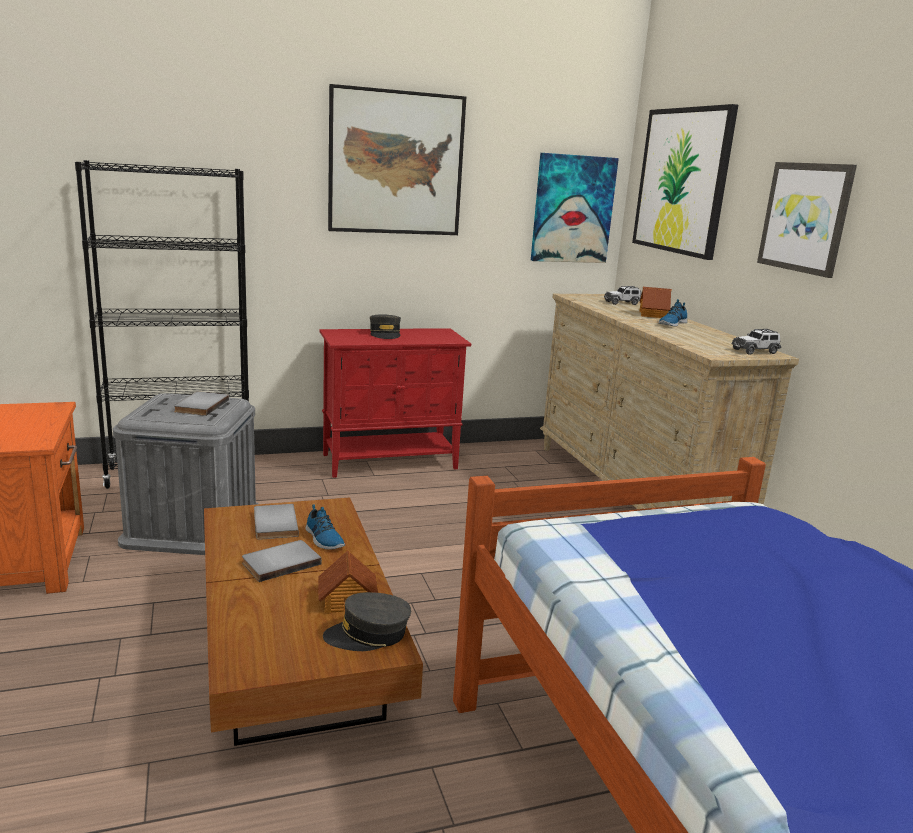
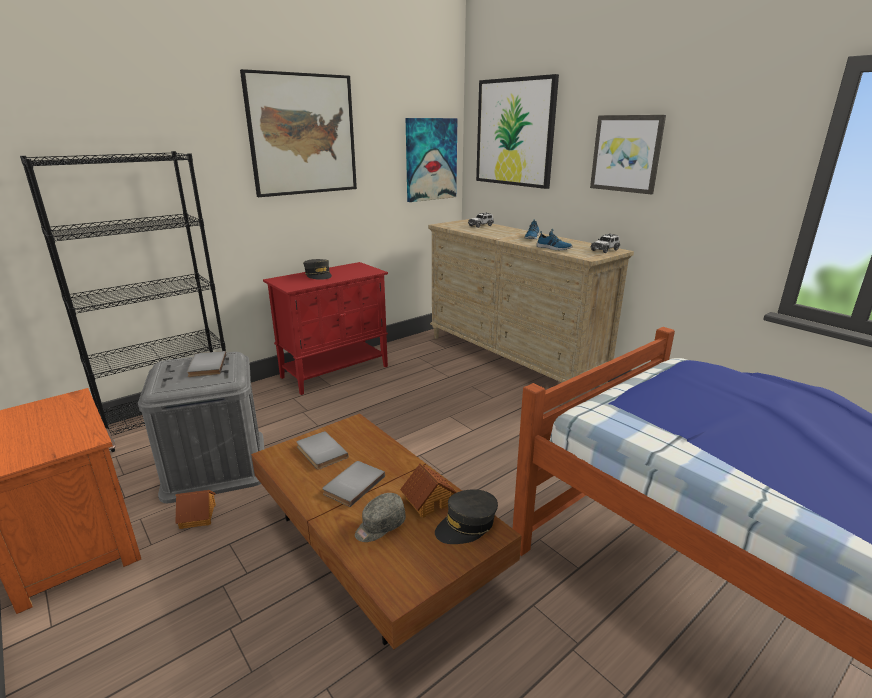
camera: 20 degrees left, 5 degrees up
shoe [305,504,345,550] -> shoe moved to [536,231,573,250]
toy house [639,287,672,318] -> toy house moved to [175,490,216,529]
none -> grey cap [355,493,406,542]

